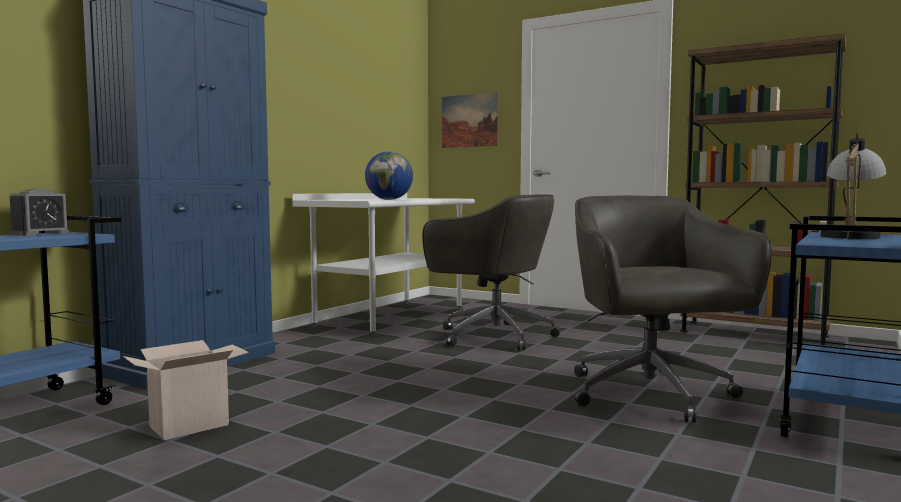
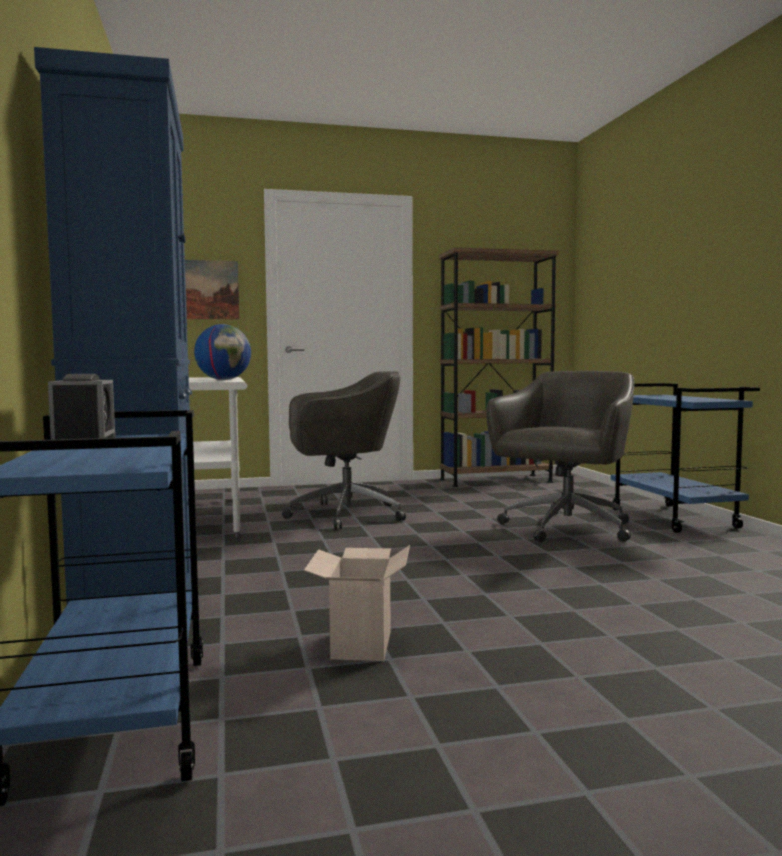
camera: 45 degrees left, 0 degrees up
grey office chair [574,195,772,423] -> grey office chair turned 90 degrees clockwise [486,371,634,542]
table lamp [821,133,886,240] -> none

